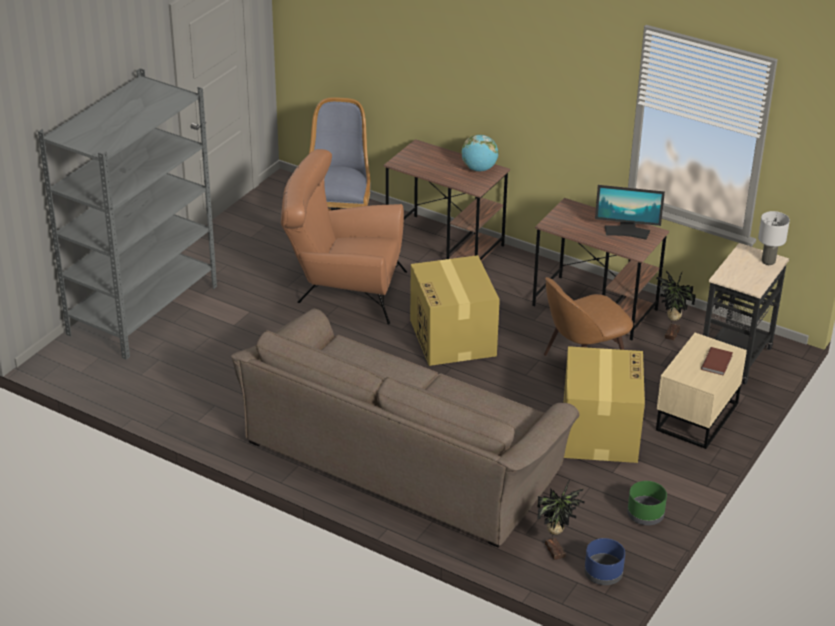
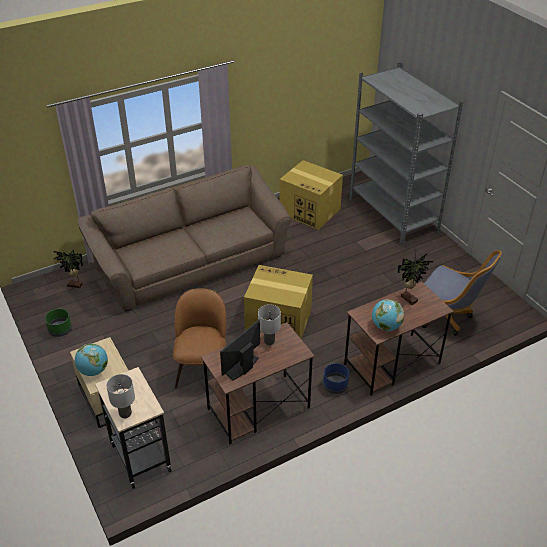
camera: 120 degrees right, 5 degrees up
brown armchair [281,149,407,324] -> none
cardboard box [563,346,645,463] -> cardboard box moved to [279,160,343,230]
blue planter [584,538,625,585] -> blue planter moved to [323,363,349,394]
potted plant [656,270,696,340] -> potted plant moved to [397,249,433,305]
brown book [701,347,733,376] -> globe [75,344,108,376]
none -> white table lamp [258,304,281,345]

